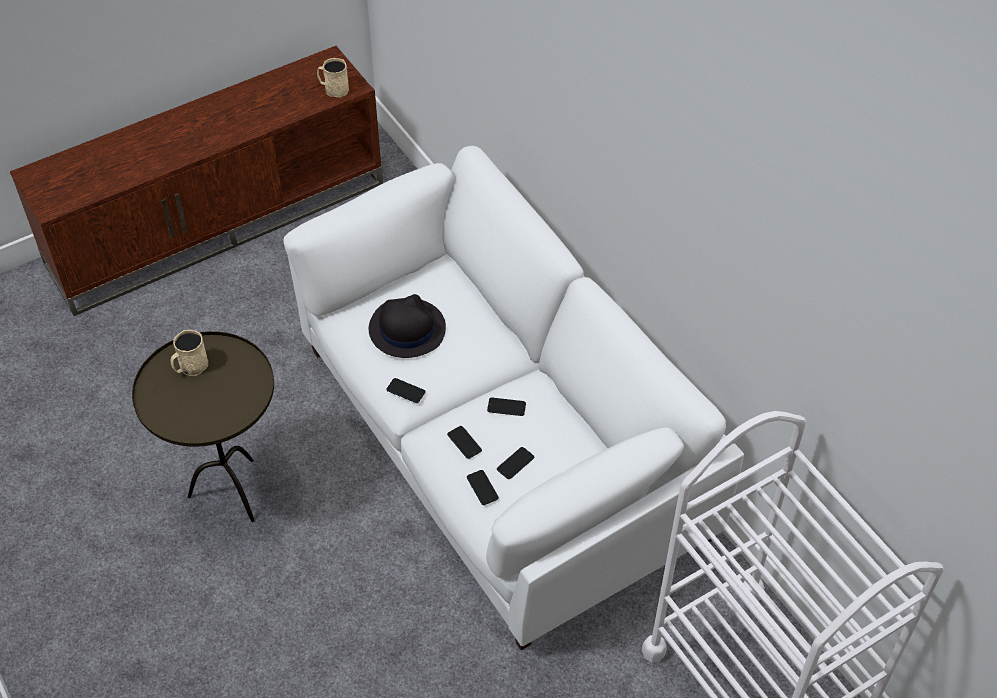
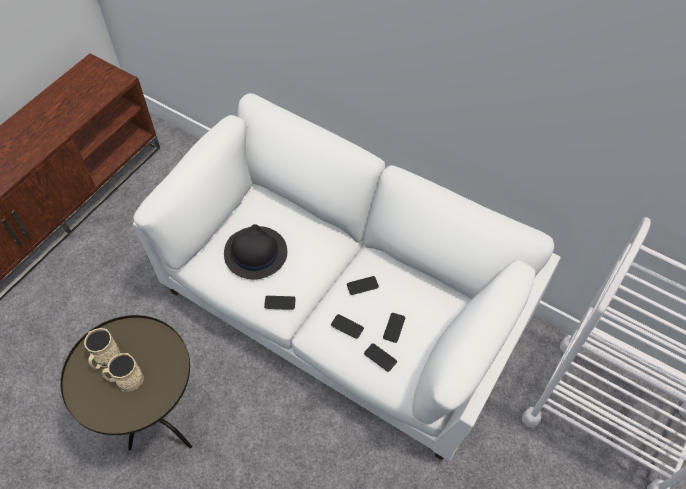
camera: 25 degrees left, 5 degrees up
beige mug [317,58,349,97] -> beige mug moved to [102,353,143,392]

